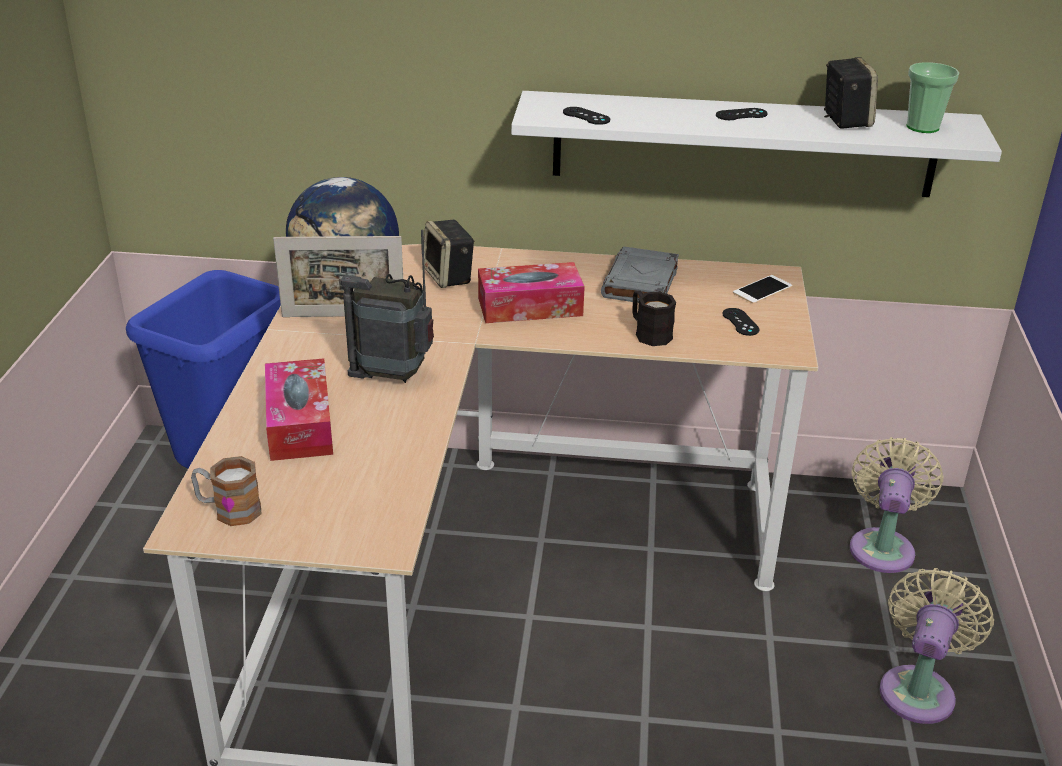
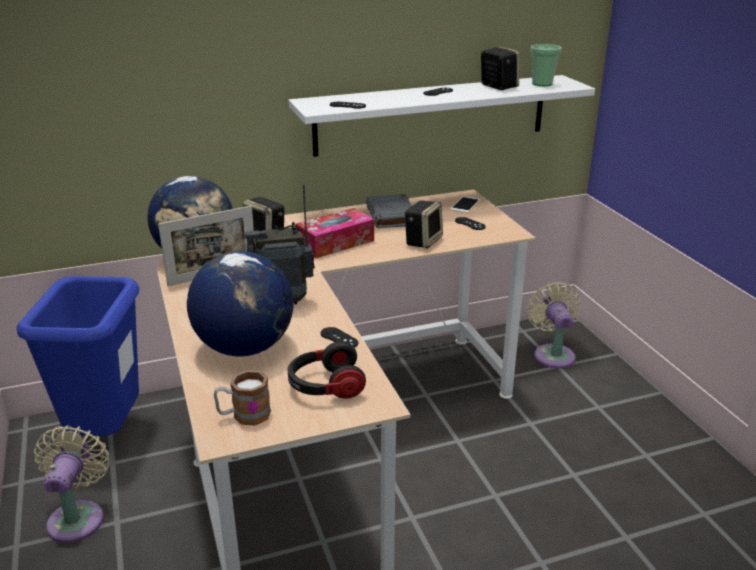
camera: 25 degrees left, 5 degrees down
tissue box [265,358,333,461] -> globe [187,251,293,356]
black mug [632,290,676,346] -> speaker [404,200,443,249]
beige fan [880,568,994,724] -> beige fan moved to [34,425,110,543]
none -> headphones [288,341,366,399]
none -> black game controller [320,327,358,348]

